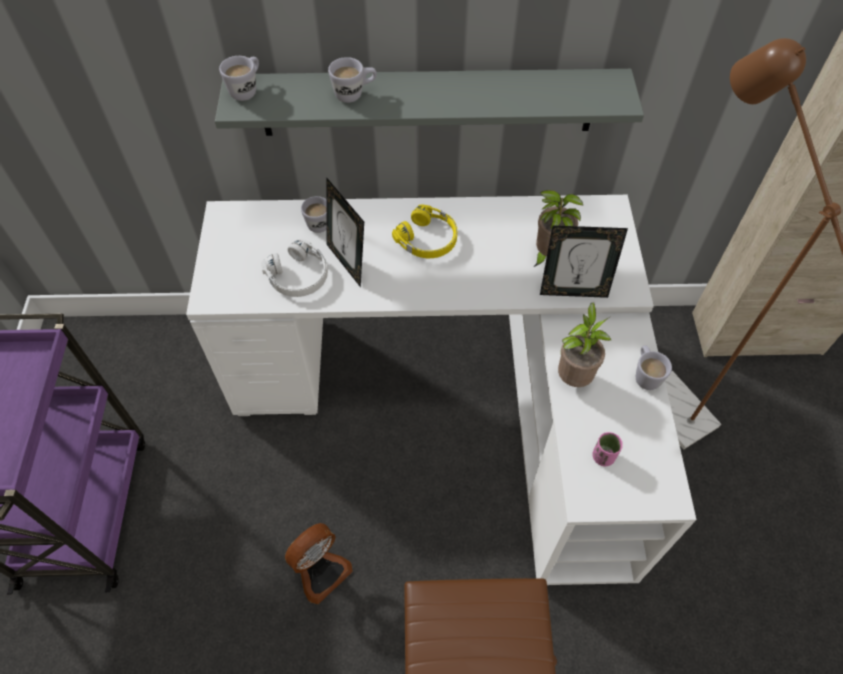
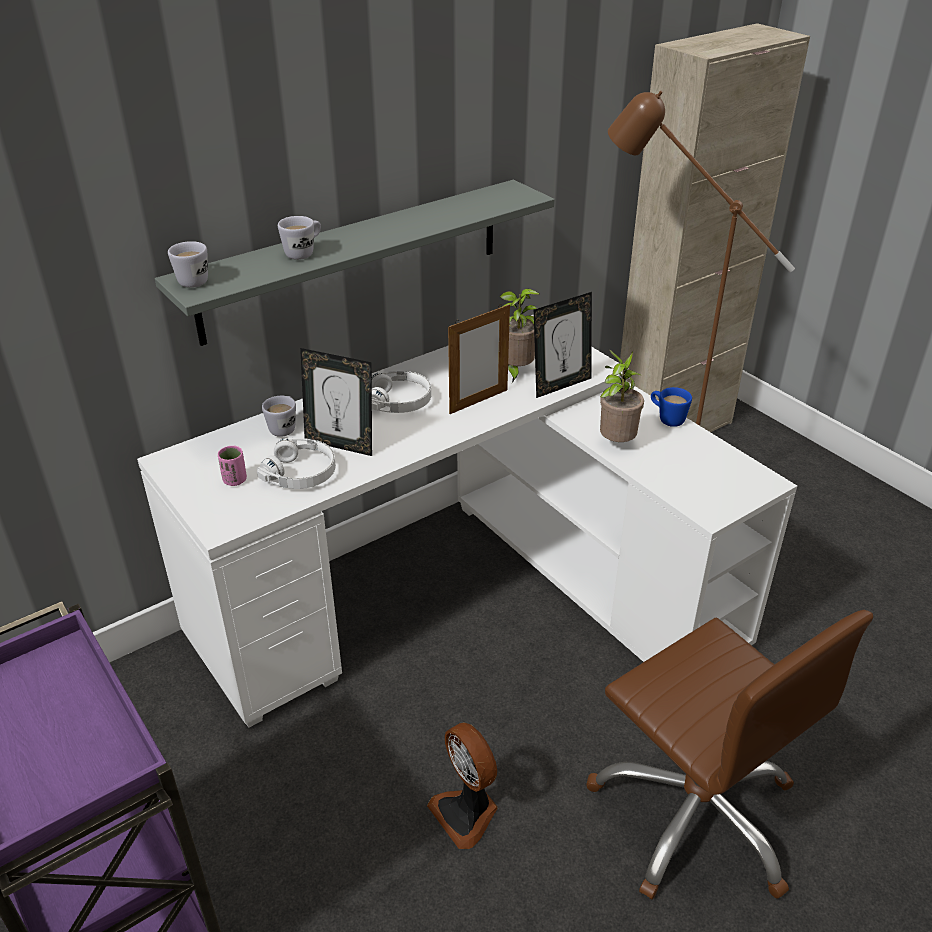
camera: 35 degrees left, 20 degrees down
fan [285,523,353,604] -> fan turned 135 degrees clockwise [427,723,498,849]
yellow headphones [392,204,457,258] -> white headphones [372,371,431,413]
pink cup [592,432,623,467] -> pink cup moved to [218,446,247,486]
white mug [636,346,672,390] -> blue mug [651,387,692,427]
none -> picture frame [448,304,510,414]

